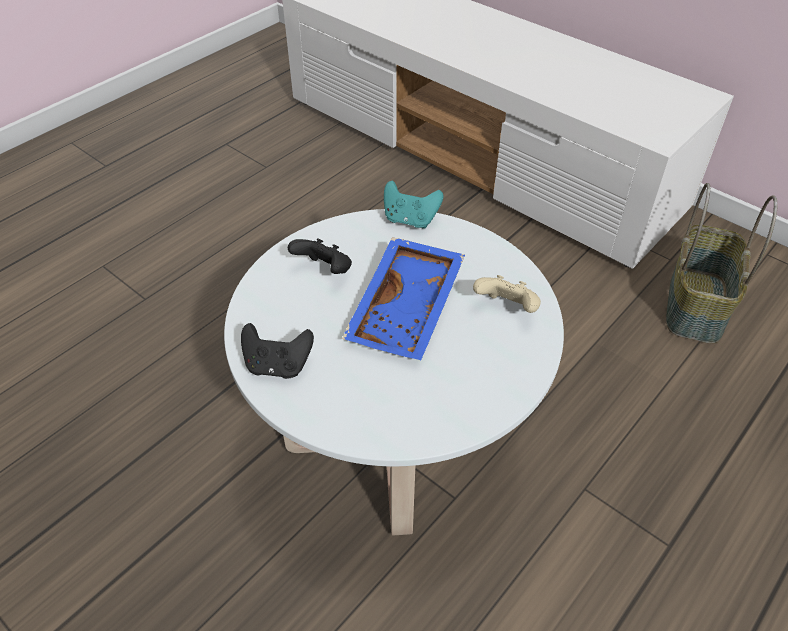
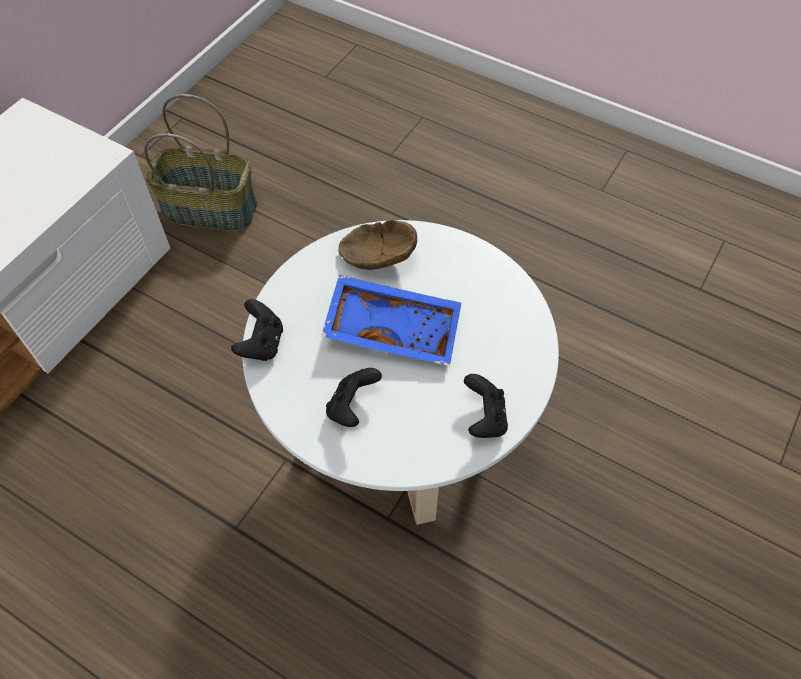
camera: 100 degrees left, 10 degrees up
turquoise game controller [384,181,443,228] -> black game controller [231,299,283,361]
beige game controller [473,275,541,313] -> brown bowl [339,220,417,270]

